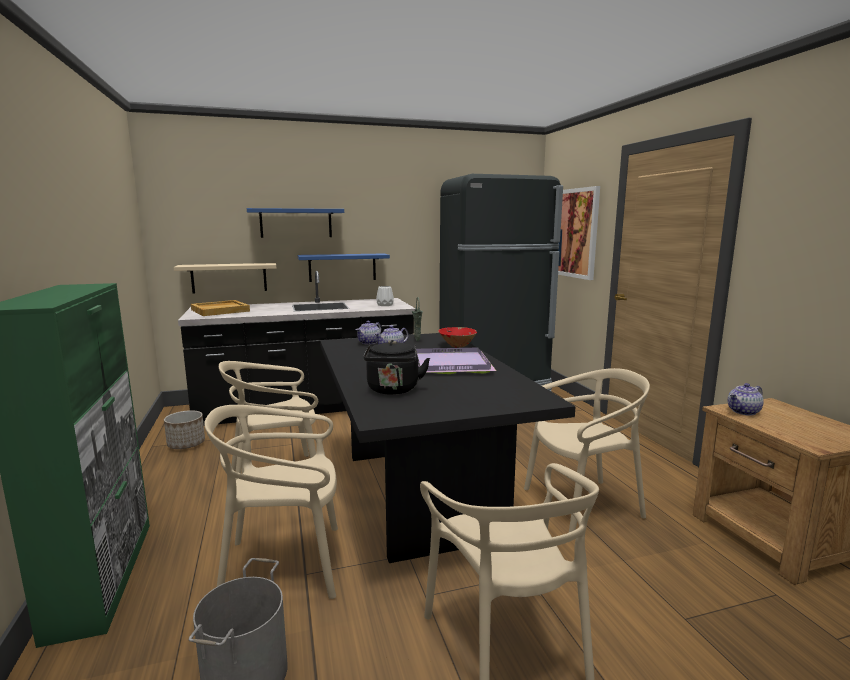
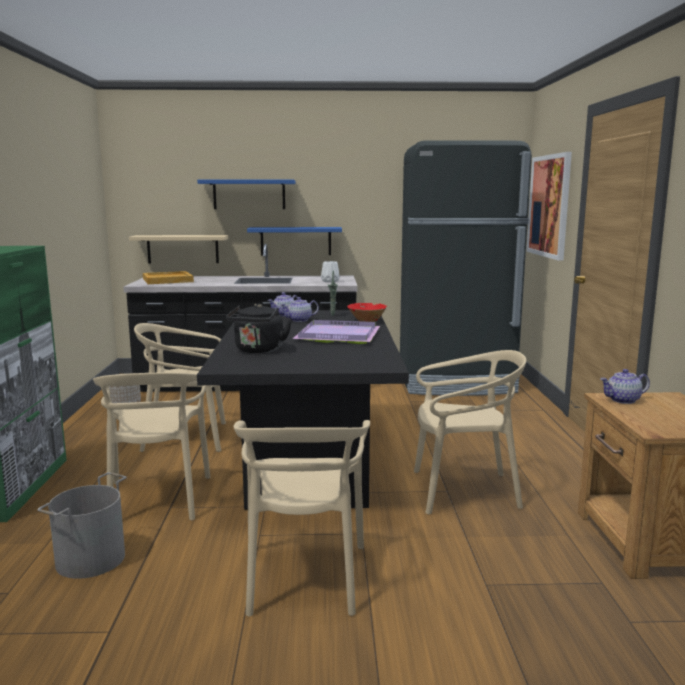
camera: 15 degrees right, 0 degrees up
beige chair [204,405,338,599] -> beige chair turned 105 degrees counterclockwise [93,373,210,520]

